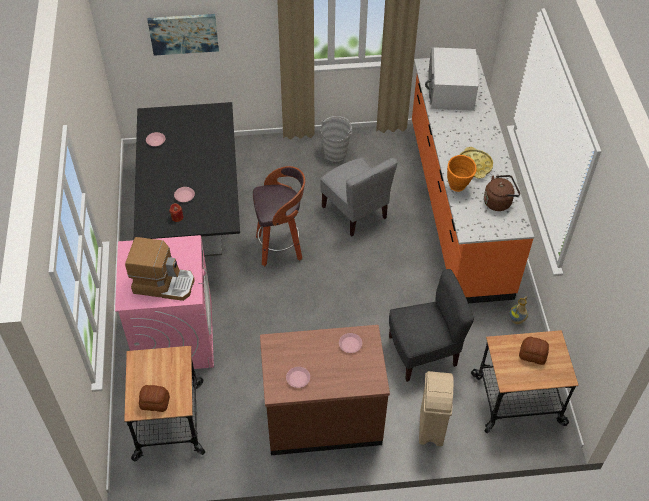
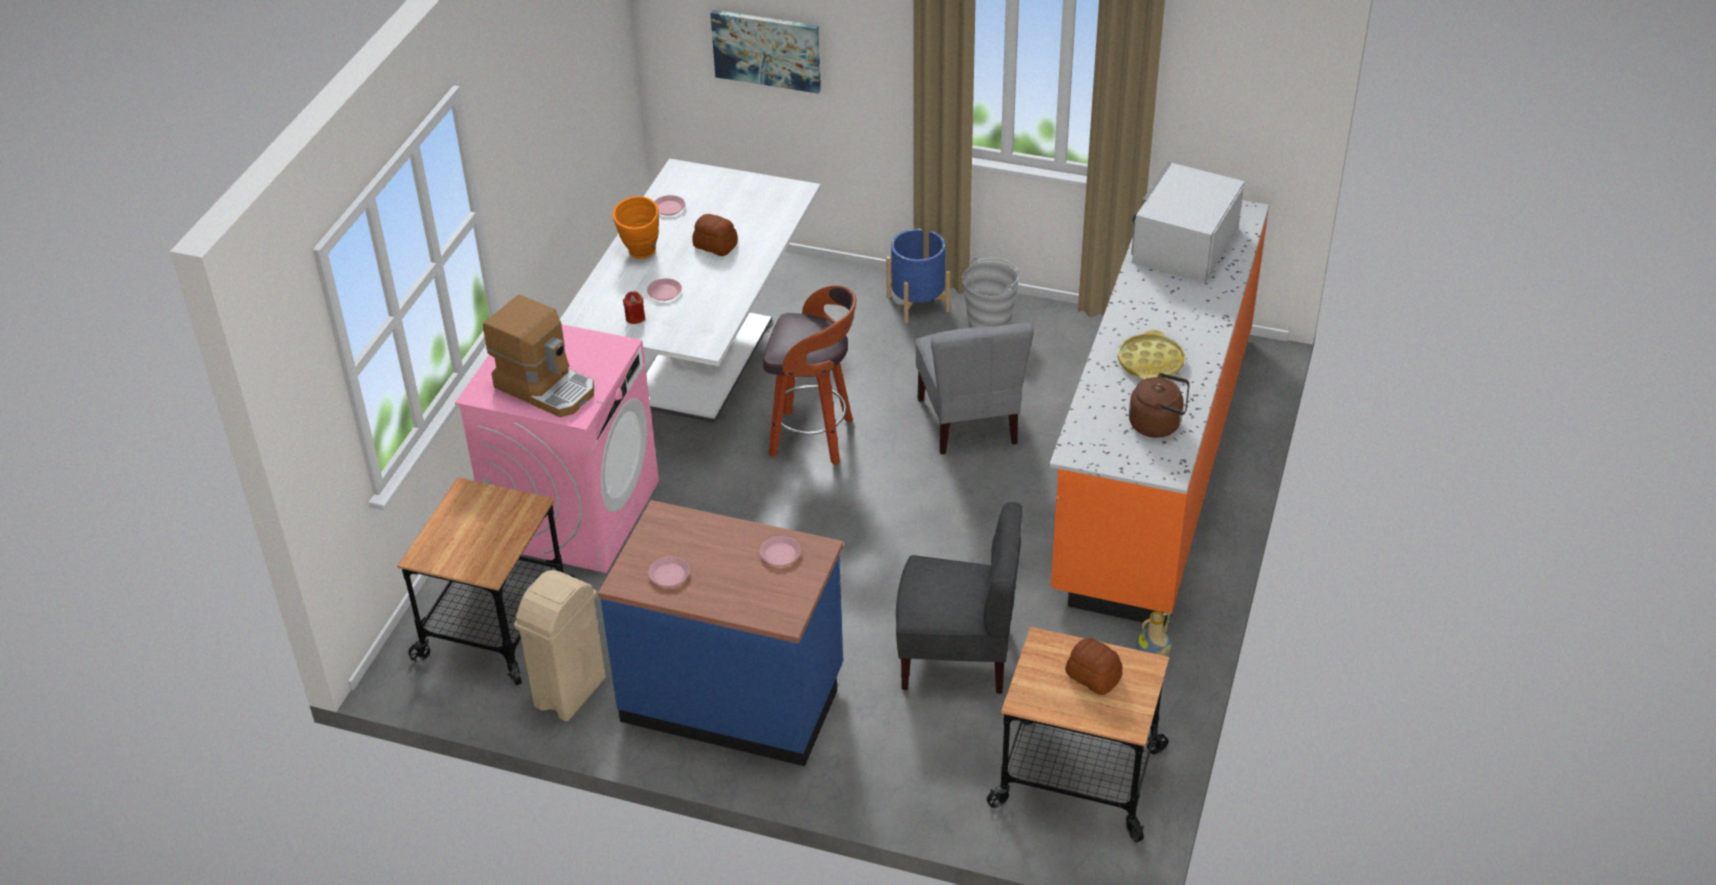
camera: 25 degrees right, 10 degrees down
black dining table [134,102,240,257] -> white dining table [560,158,821,423]
bread [139,385,170,412] -> bread moved to [692,214,738,256]
brown counter [260,325,390,455] -> blue counter [598,500,843,766]
beige trash can [419,371,454,446] -> beige trash can moved to [514,570,606,722]
orange vase [447,155,477,192] -> orange vase moved to [612,196,659,259]
none -> blue planter [886,229,950,323]

